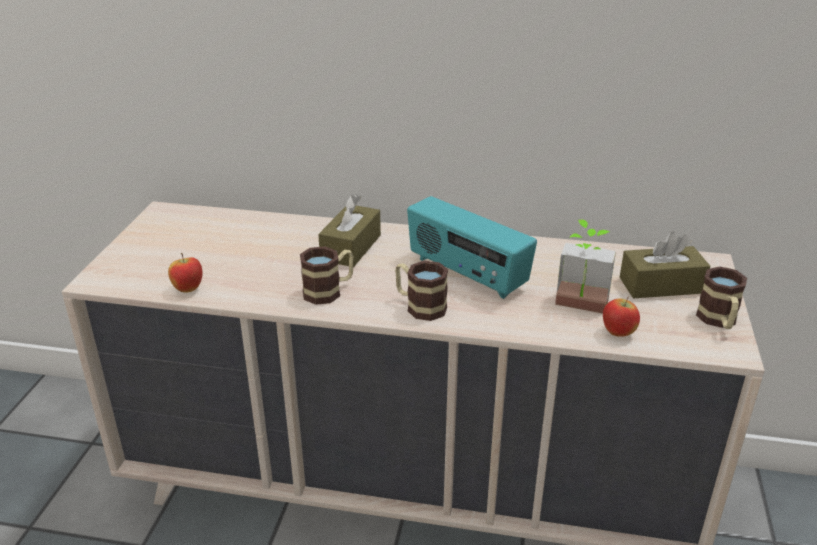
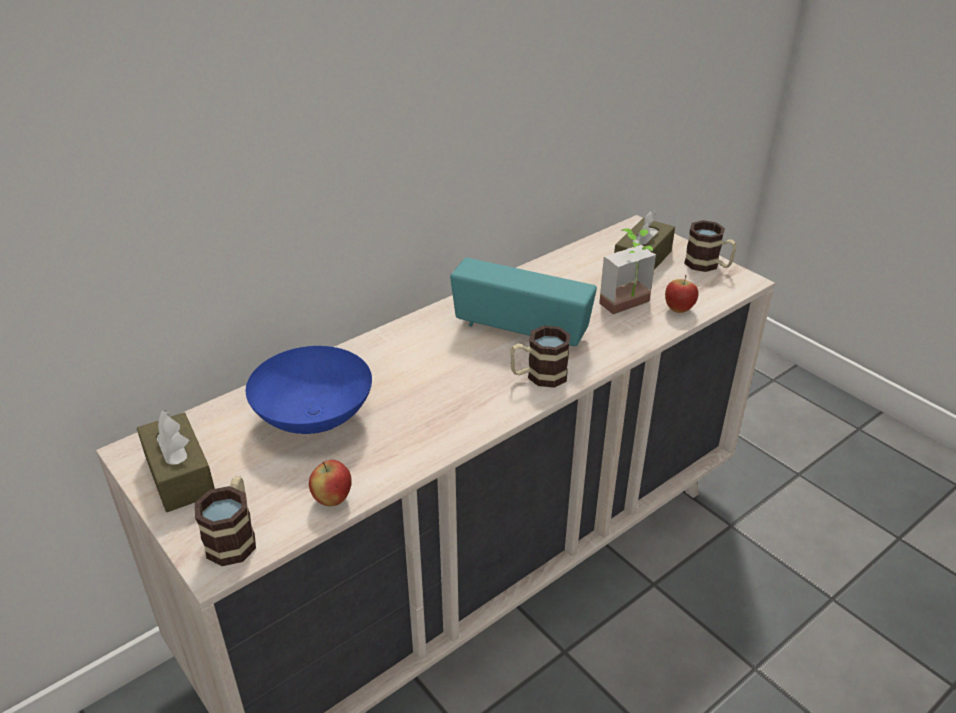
camera: 50 degrees left, 5 degrees up
mug [300,246,354,305] -> mug moved to [195,476,256,566]
brown tissue box [318,194,381,267] -> brown tissue box moved to [137,410,215,512]
radio [407,196,537,299] -> radio turned 150 degrees counterclockwise [450,258,597,346]
none -> blue bowl [246,346,372,434]

